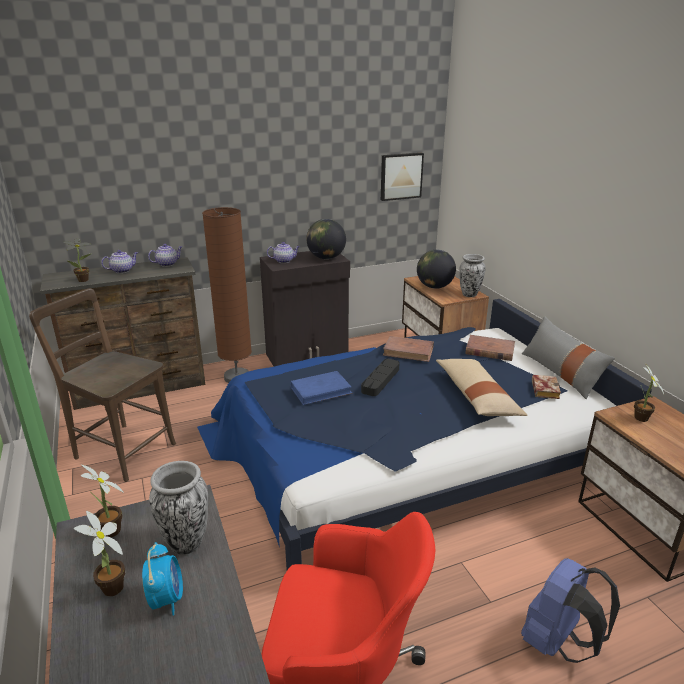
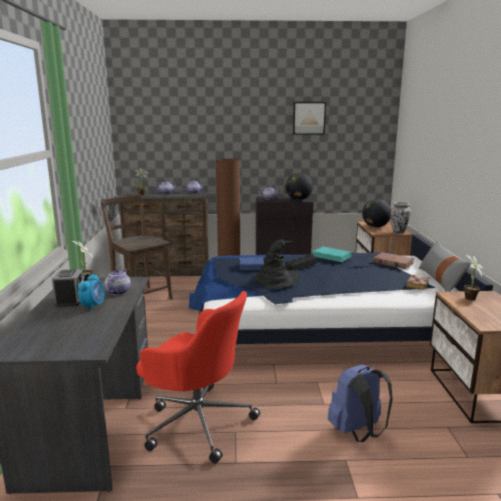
camera: 20 degrees right, 10 degrees down
potted plant [74,511,125,596] -> alarm clock [52,269,84,307]
vase [149,461,208,555] -> teapot [105,269,131,295]
picture [381,153,424,201] -> picture moved to [293,102,326,135]
brown book [383,336,434,362] -> turquoise book [312,247,352,262]
beige pillow [436,359,528,416] -> none
none -> black hat [253,240,299,288]

